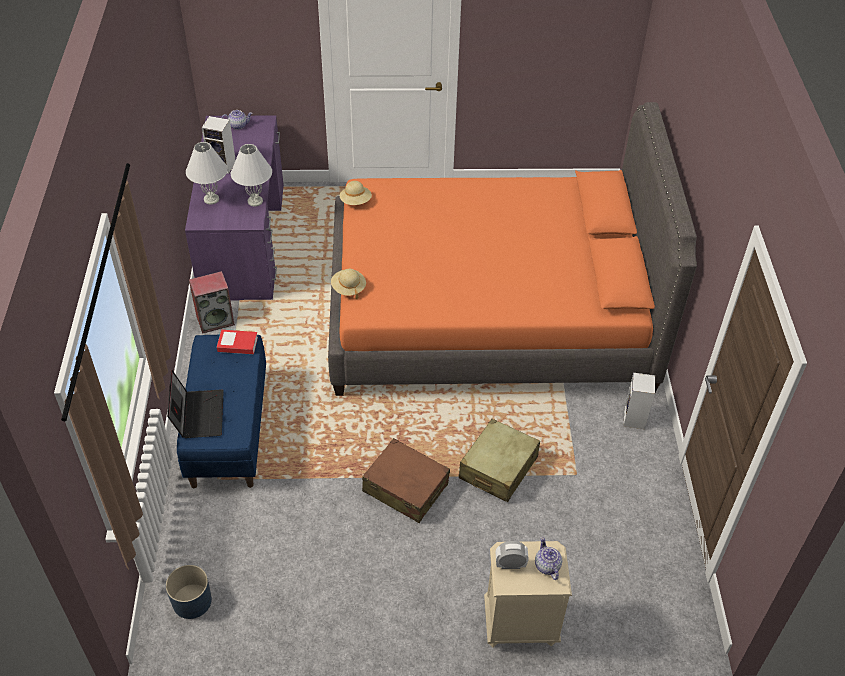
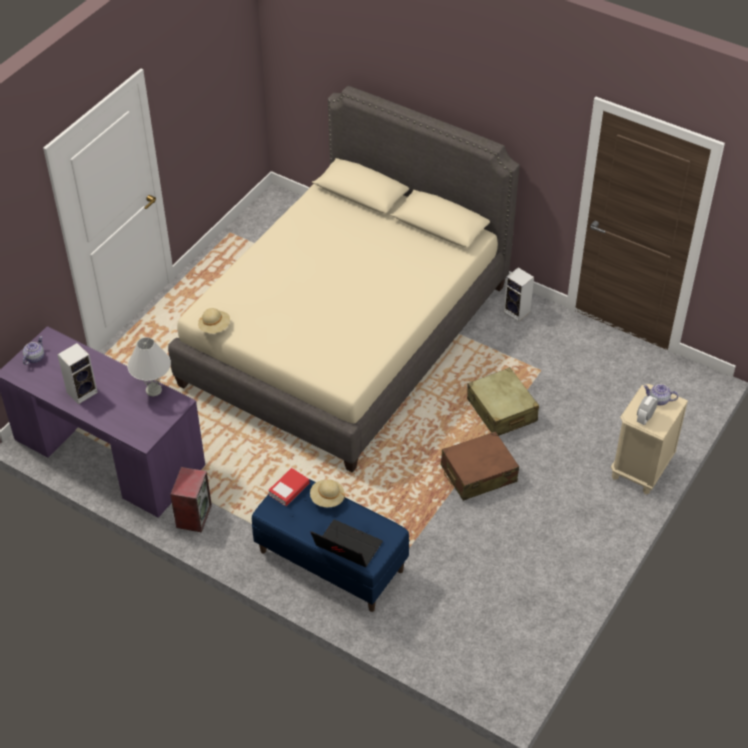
camera: 55 degrees left, 0 degrees up
blue planter [166,565,212,619] -> none
white table lamp [186,142,227,205] -> none
orange bed [328,102,697,396] -> beige bed [168,86,520,473]
beige hat [331,269,366,299] -> beige hat moved to [310,479,345,507]

